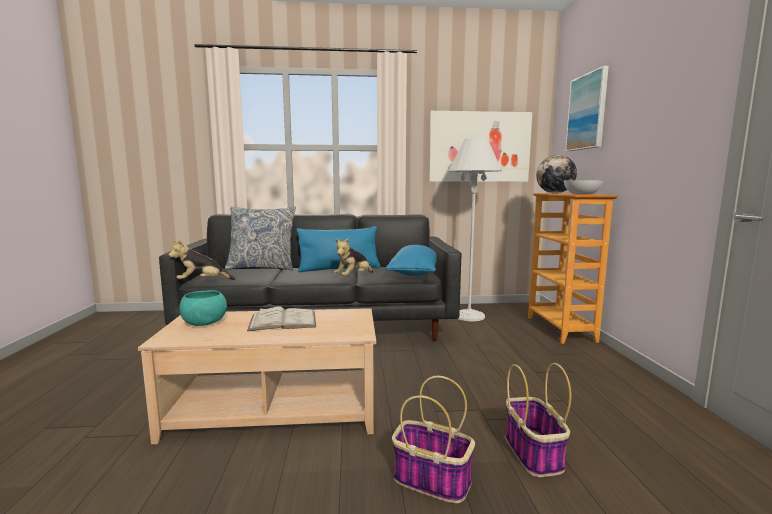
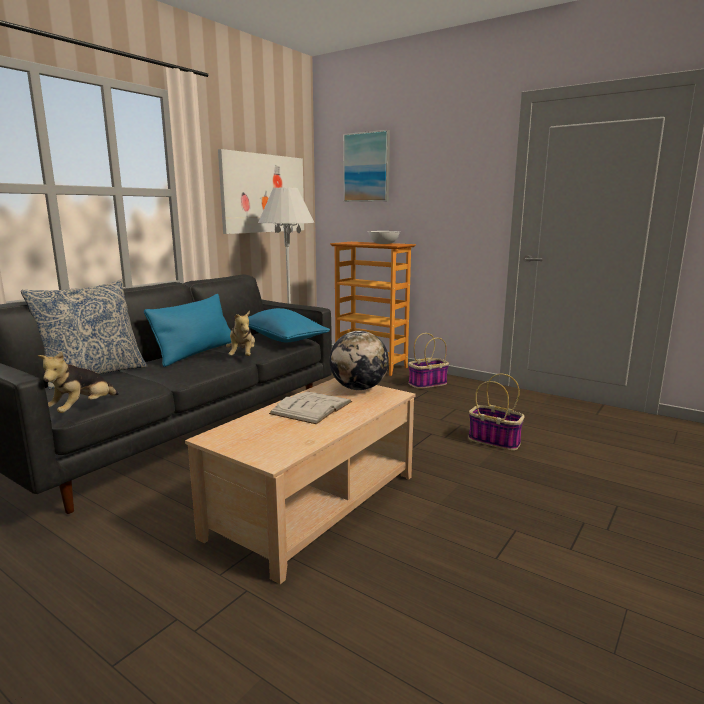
camera: 50 degrees left, 5 degrees up
turquoise bowl [179,290,227,326] -> none
basket [392,376,475,503] -> basket moved to [408,333,449,389]
globe [536,155,577,193] -> globe moved to [330,331,389,390]

